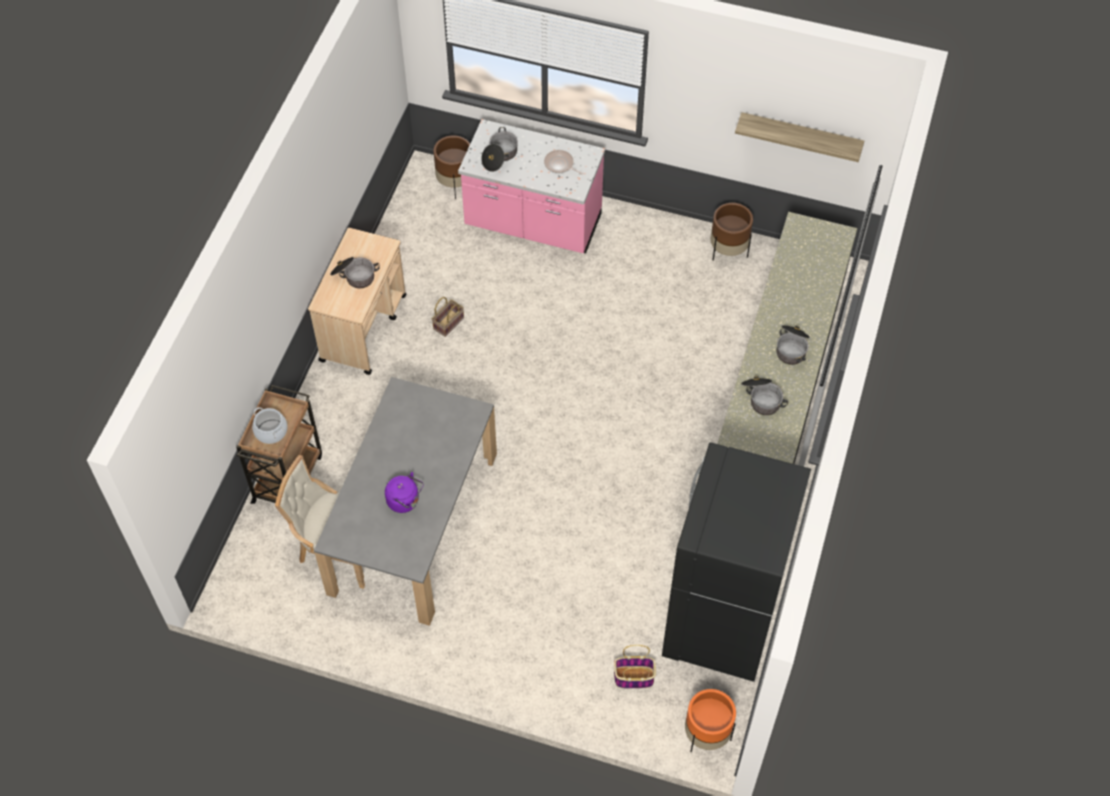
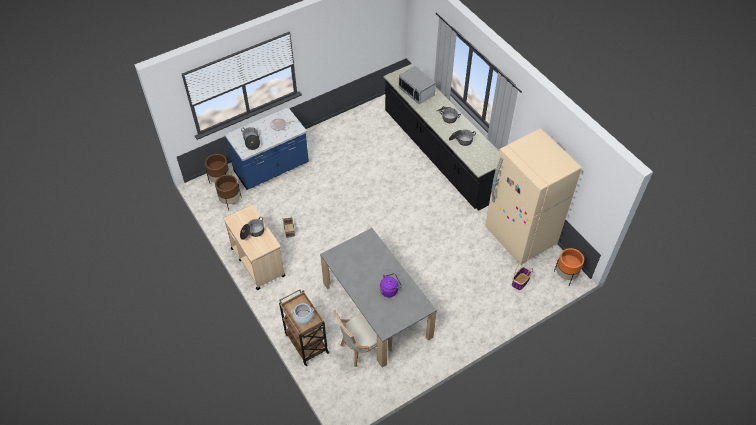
camera: 50 degrees left, 5 degrees down
pink counter [458,119,605,253] -> blue counter [225,107,309,190]
black fridge [662,442,811,682] -> beige fridge [485,128,582,265]
brown planter [710,203,753,261] -> brown planter moved to [215,175,242,211]
shelf [735,112,864,162] -> none
none -> microwave [399,66,436,104]

